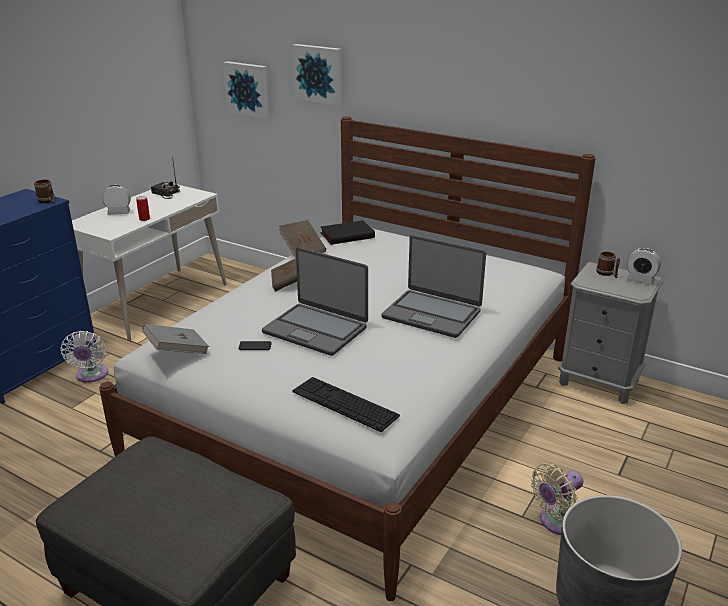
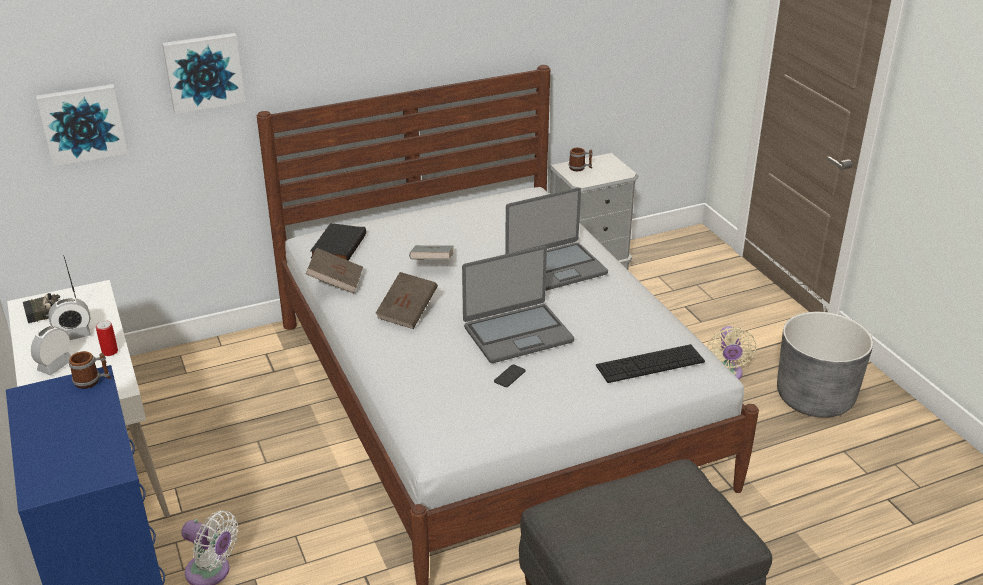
camera: 55 degrees left, 5 degrees up
grey book [142,324,209,354] -> grey book moved to [409,245,453,260]
alarm clock [627,248,661,285] -> alarm clock moved to [48,297,91,340]

